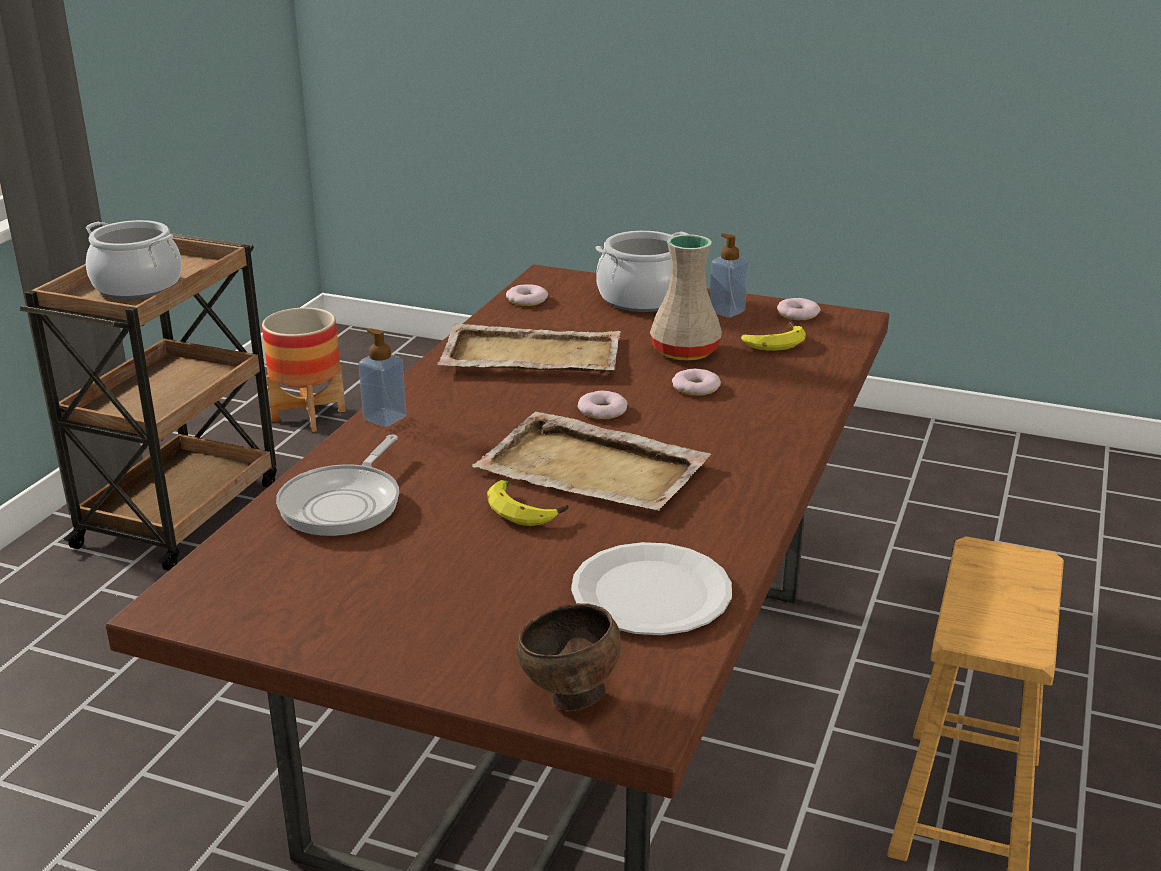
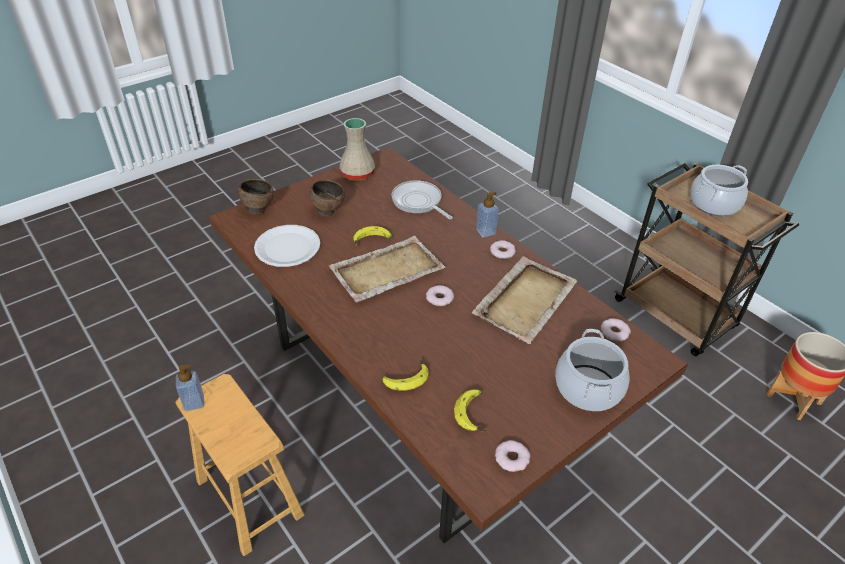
camera: 120 degrees right, 15 degrees up
beige vase [650,234,722,361] -> beige vase moved to [340,118,375,181]
donut [672,369,721,396] -> donut moved to [490,240,516,259]
soap dispenser [710,233,748,318] -> soap dispenser moved to [176,365,204,411]
none -> brown bowl [309,180,345,216]
none -> banana [382,359,429,391]

